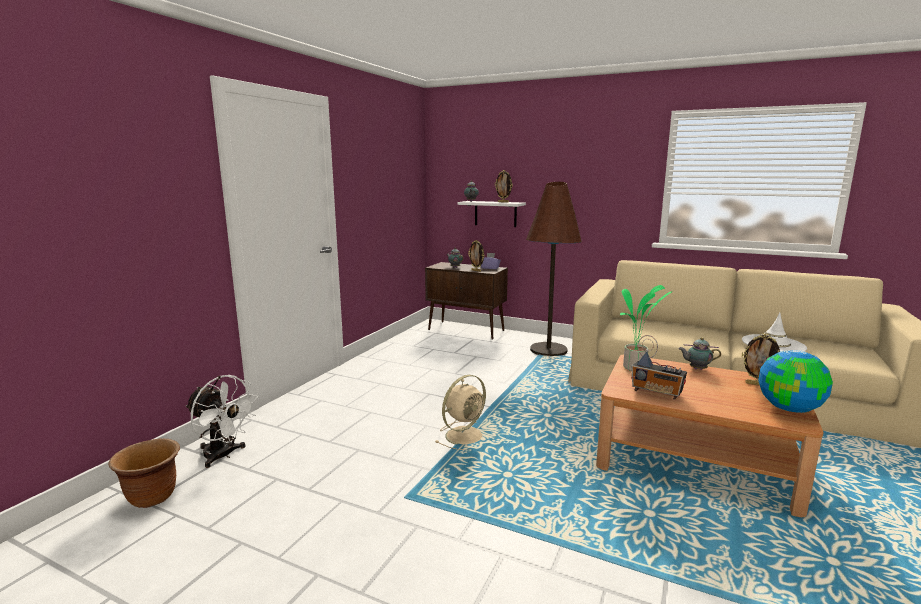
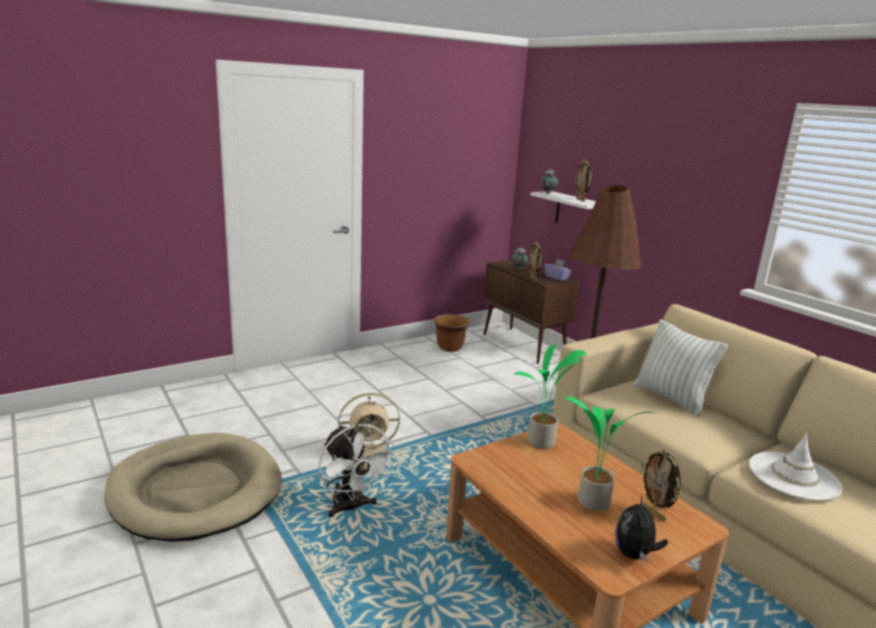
camera: 30 degrees right, 5 degrees up
brown planter [108,439,180,508] -> brown planter moved to [434,314,470,352]
white fan [186,375,258,468] -> white fan moved to [319,424,396,517]
radio [631,335,687,400] -> none
teapot [678,337,721,370] -> none
globe [758,350,833,413] -> plush toy [615,495,668,563]
none -> beige dog bed [104,433,282,542]
none -> potted plant [565,396,653,511]
none -> pillow [634,319,728,417]

